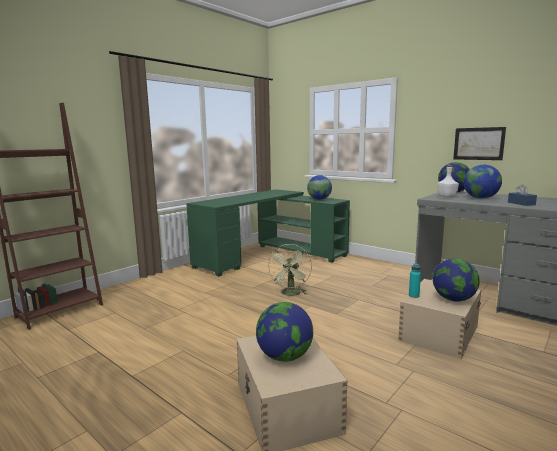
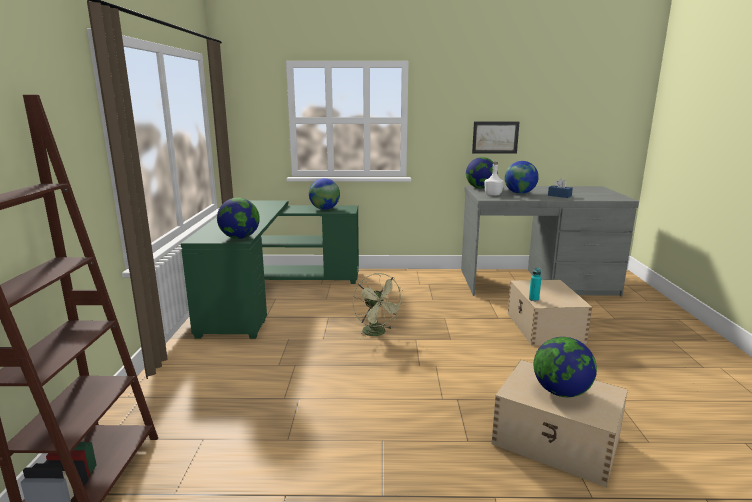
camera: 40 degrees left, 5 degrees up
globe [433,258,480,302] -> globe moved to [217,198,260,239]

